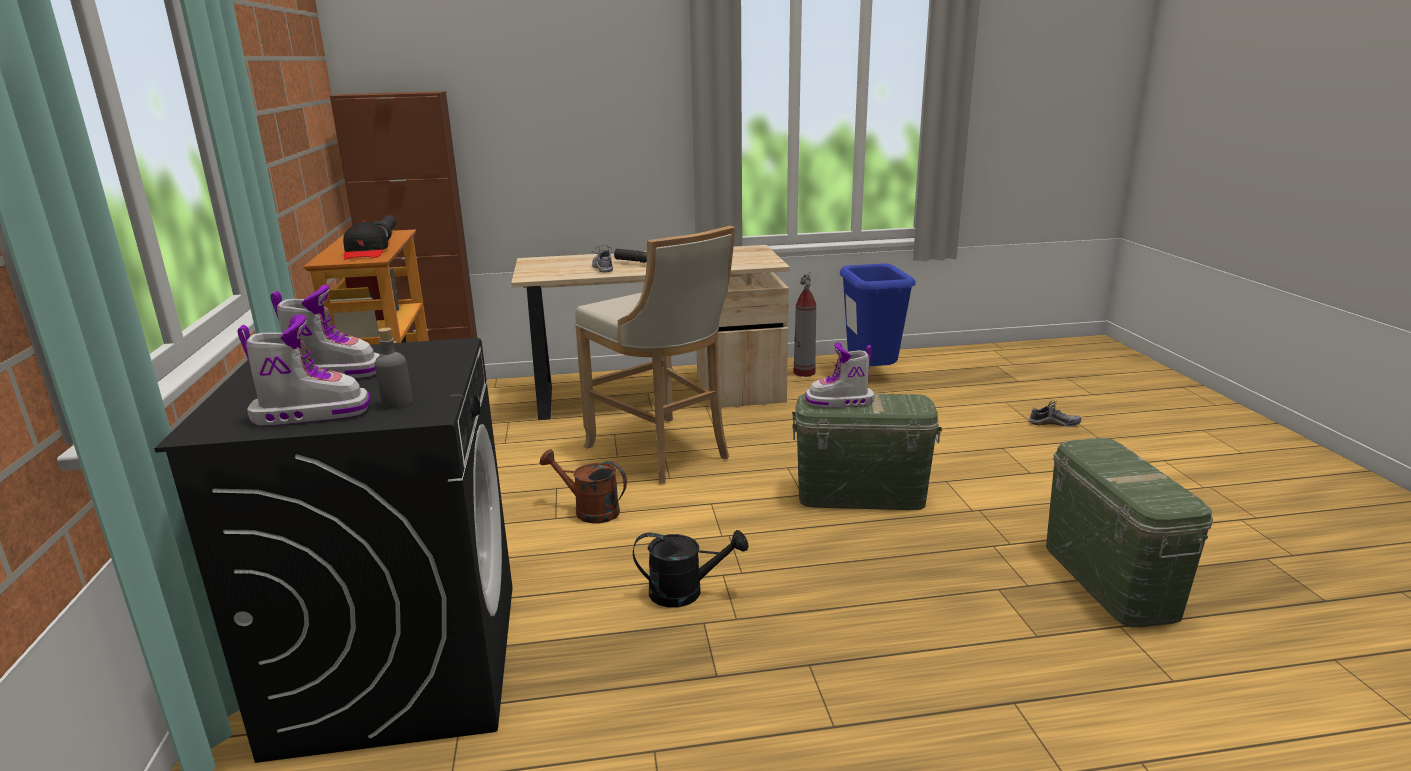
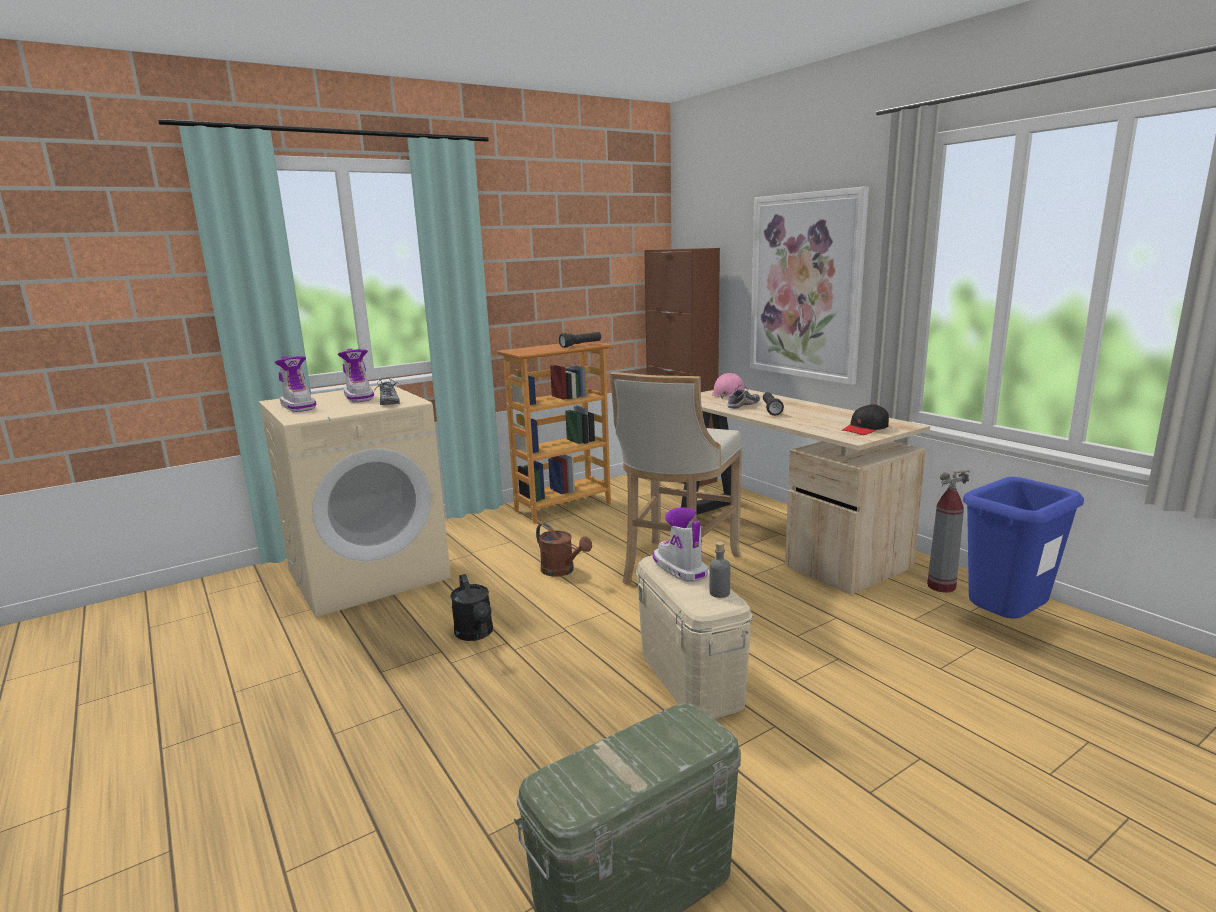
camera: 65 degrees right, 5 degrees down
black washing machine [154,338,513,763] -> beige washing machine [259,385,451,617]
black cap [343,221,389,260] -> black cap moved to [842,404,889,435]
grey bottle [375,327,413,409] -> grey bottle moved to [709,541,730,598]
brown watering can [540,449,627,523] -> brown watering can turned 135 degrees clockwise [536,523,592,577]
green storage box [792,394,942,510] -> beige storage box [636,555,753,719]
shoe [1029,401,1081,427] -> shoe moved to [374,377,400,405]
none -> pink hard hat [712,373,745,399]
none -> picture [750,186,869,385]

